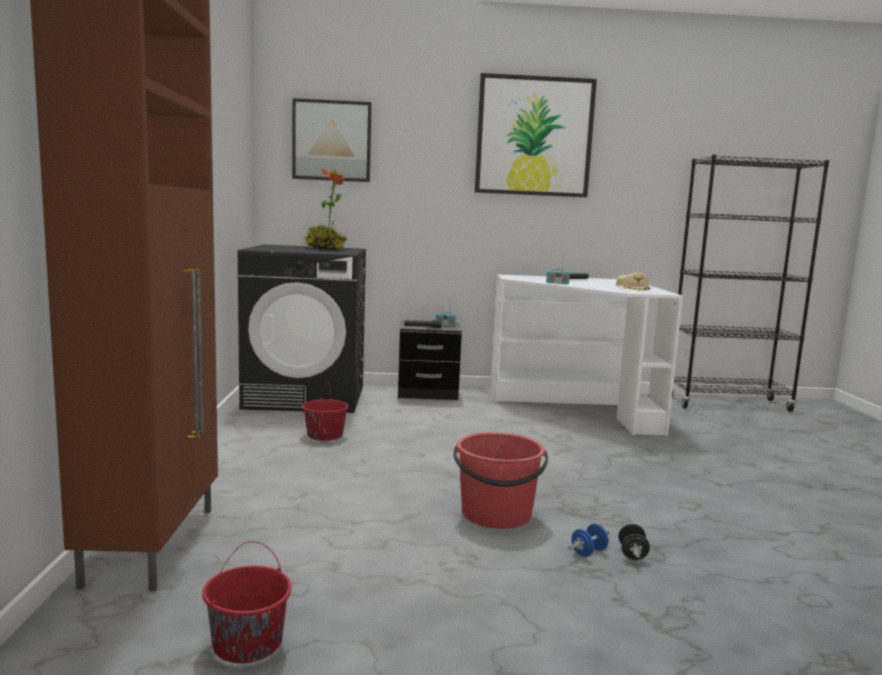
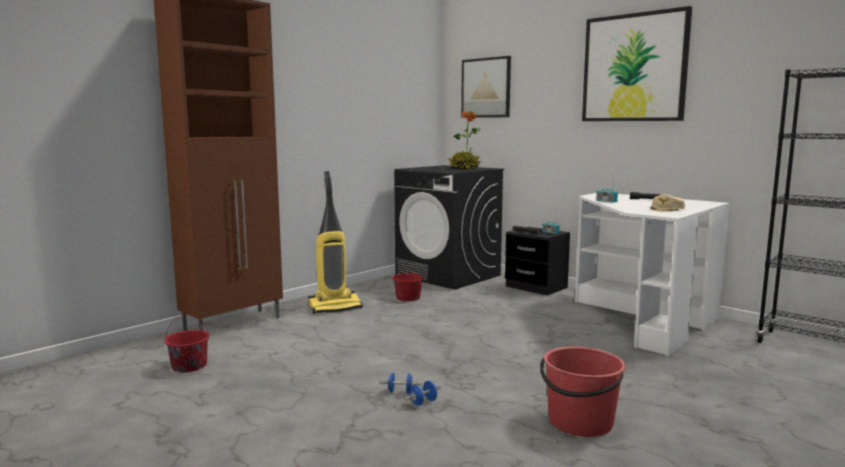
camera: 45 degrees right, 0 degrees up
red bucket [454,432,548,529] -> red bucket moved to [540,346,625,437]
black dumbbell [619,524,650,560] -> blue dumbbell [405,381,441,406]
none -> vacuum cleaner [309,171,363,314]

